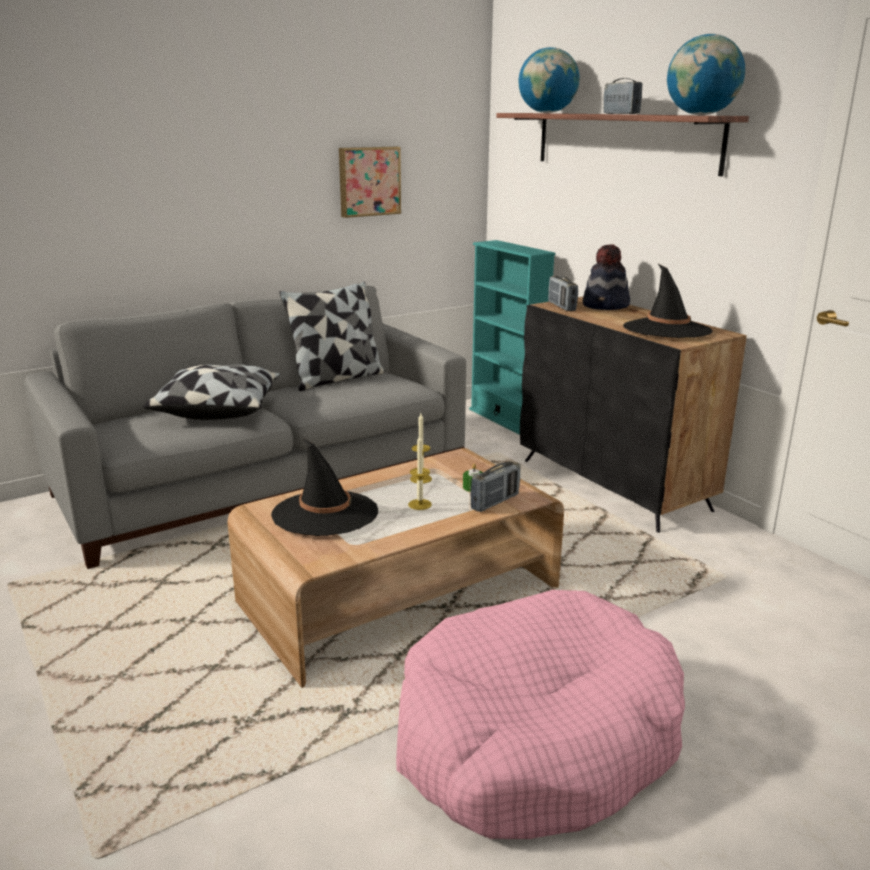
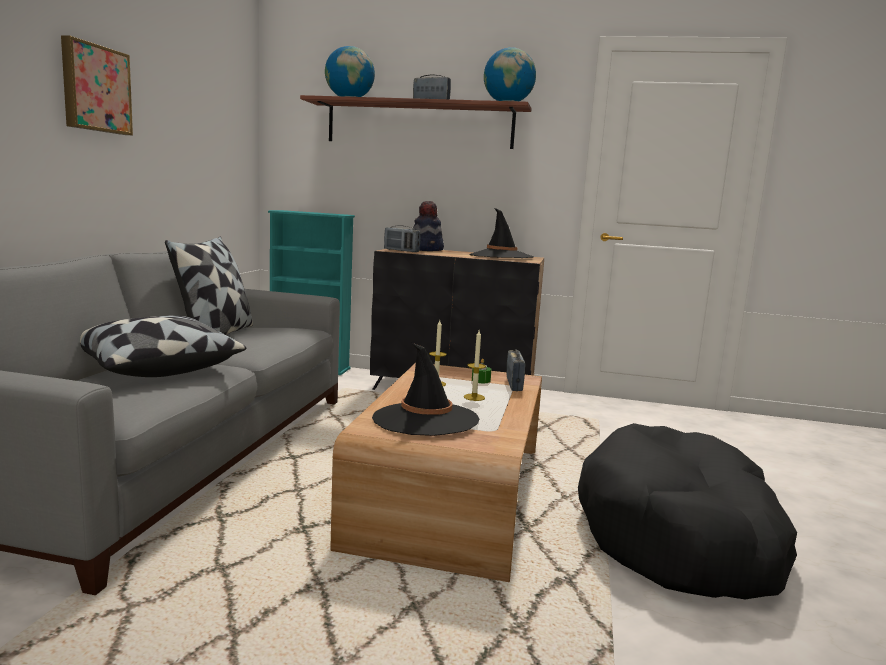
camera: 45 degrees left, 10 degrees down
picture [339,147,401,218] -> picture moved to [61,35,133,135]
pink dog bed [396,590,685,839] -> black dog bed [578,423,797,599]

